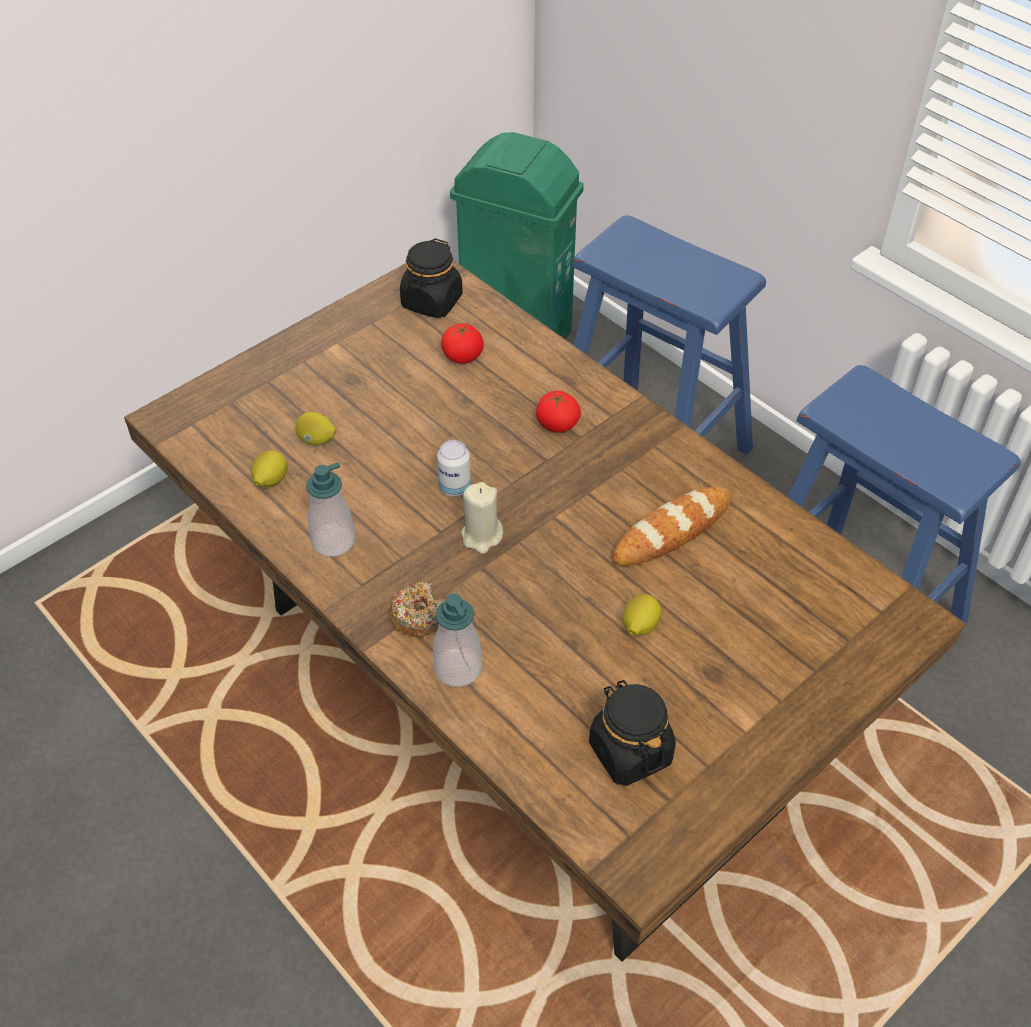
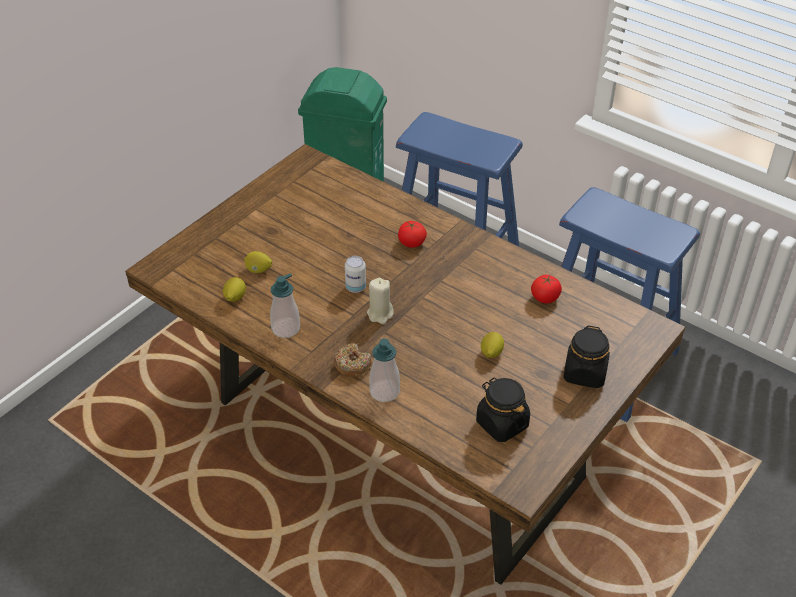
camera: 10 degrees left, 5 degrees down
black jar [400,238,463,318] -> black jar moved to [563,325,610,388]
tomato [441,323,484,364] -> tomato moved to [531,275,562,304]
bread [613,487,732,566] -> none

